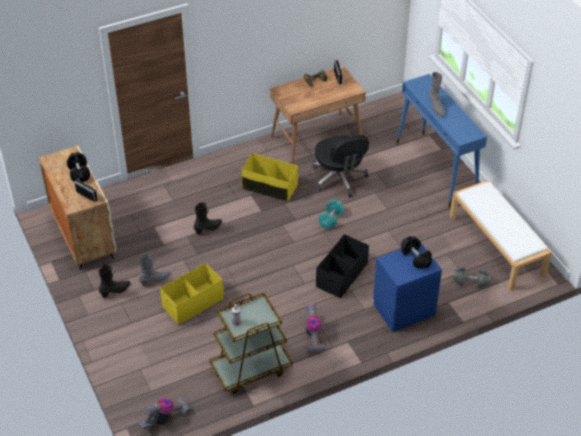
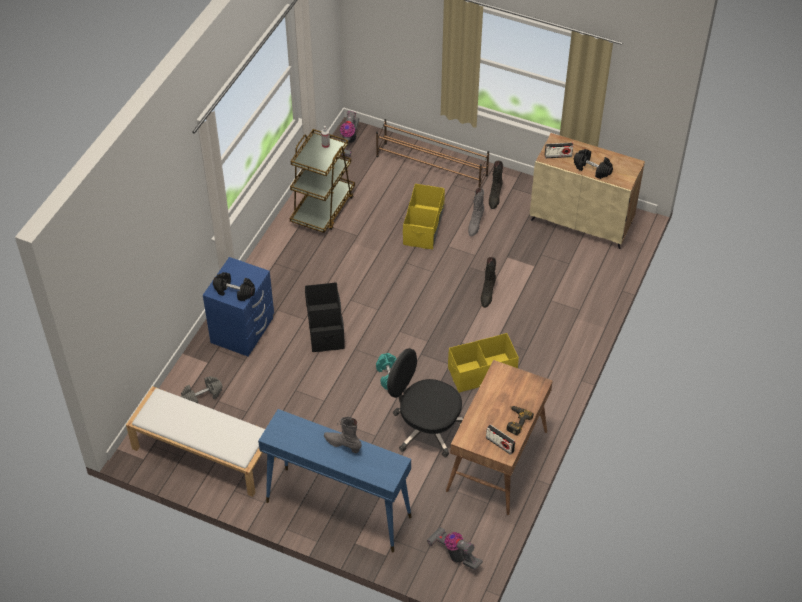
camera: 140 degrees right, 5 degrees up
vacuum cleaner [305,304,325,353] -> vacuum cleaner moved to [427,527,483,570]
none -> brown shoe rack [376,119,489,188]

